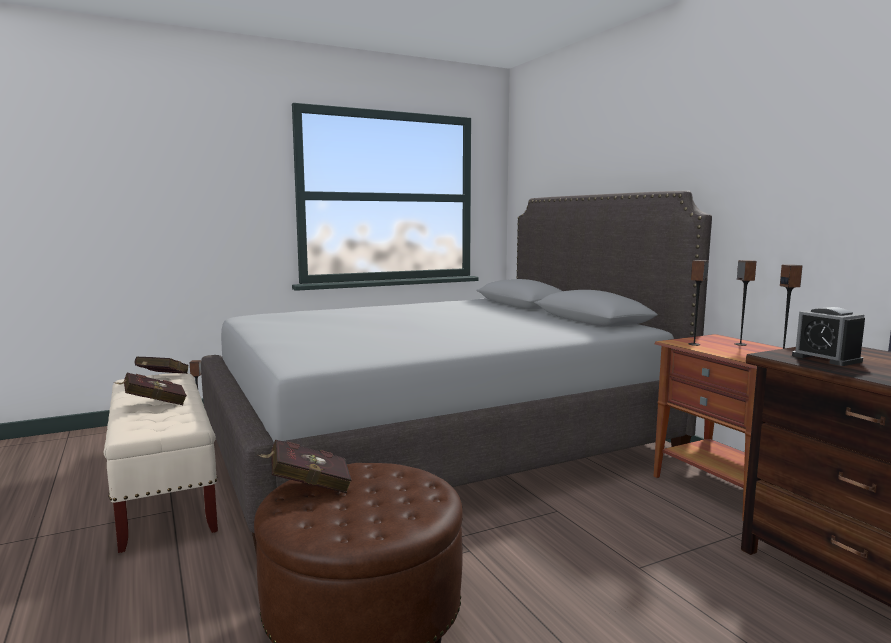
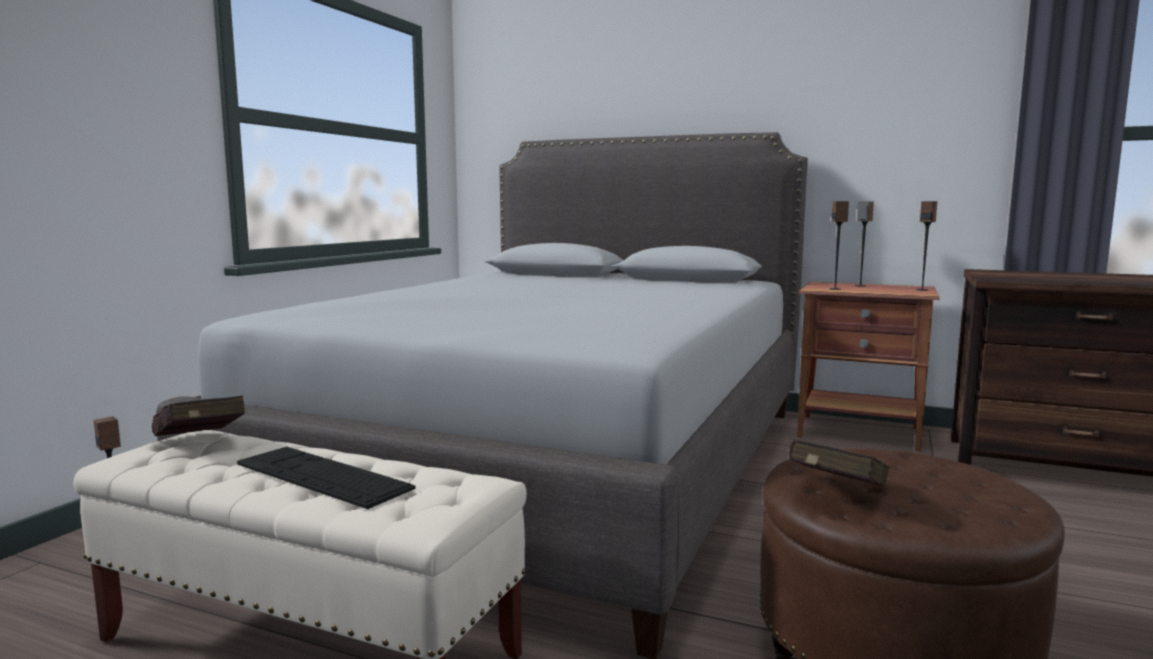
camera: 40 degrees left, 0 degrees up
red book [113,373,187,405] -> keyboard [237,447,416,509]
alarm clock [792,307,865,366] -> none

